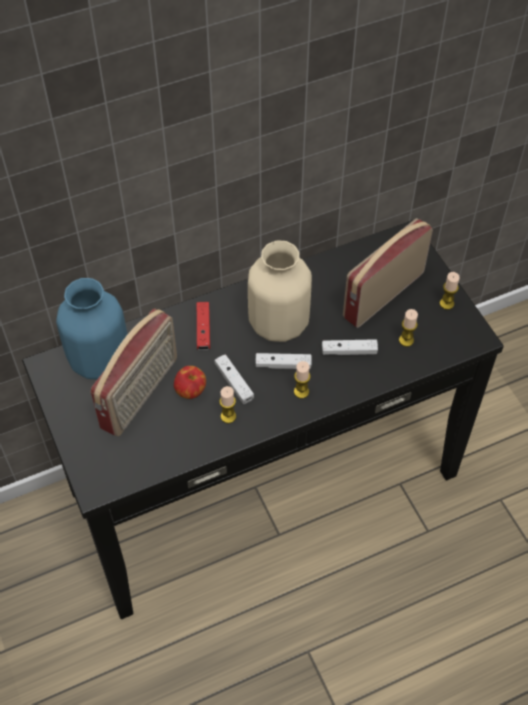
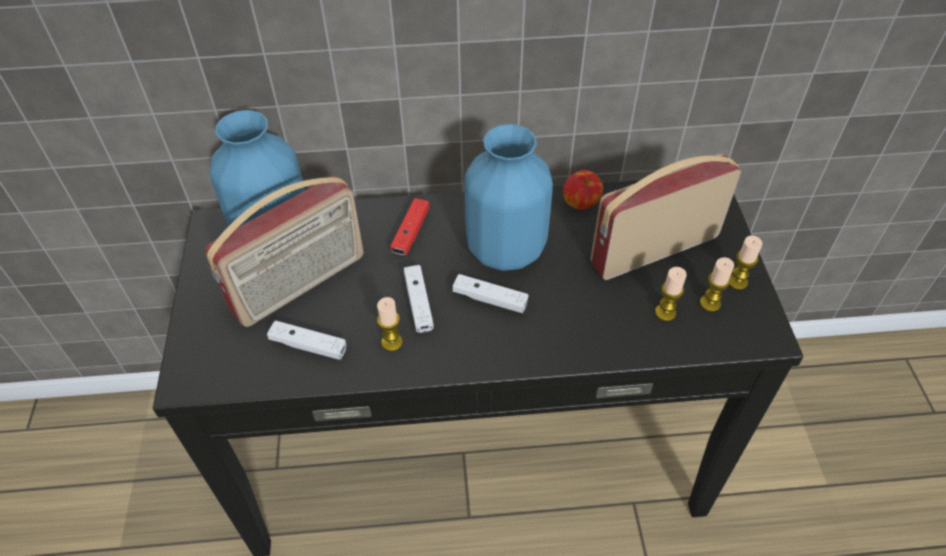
camera: 20 degrees right, 5 degrees down
apple [174,366,206,399] -> apple moved to [563,170,603,210]
beige vase [248,241,312,342] -> blue vase [465,124,553,271]
candle [294,361,310,399] -> candle moved to [700,257,734,312]
white game controller [322,339,378,355] -> white game controller moved to [267,320,346,360]

